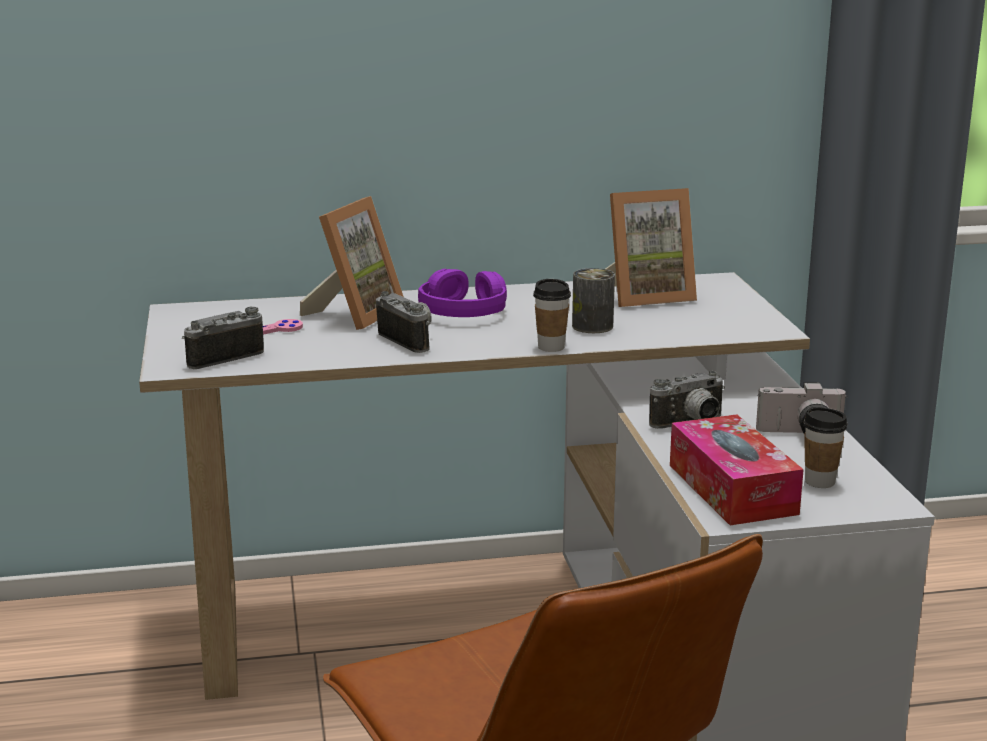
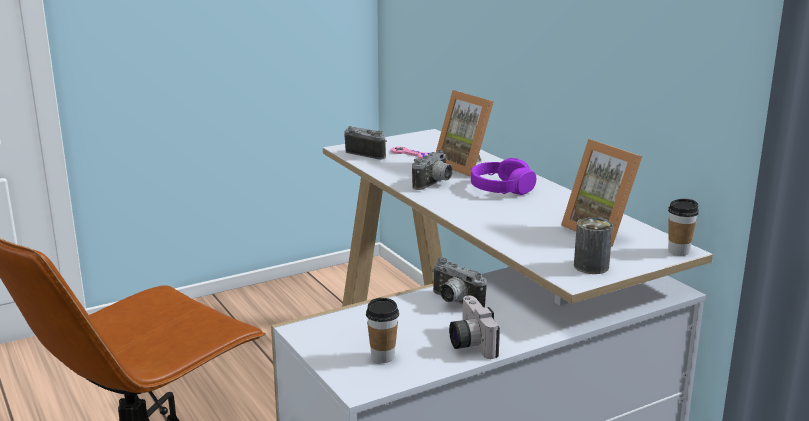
camera: 70 degrees right, 0 degrees up
picture frame [300,196,404,330] -> picture frame turned 45 degrees clockwise [436,90,494,177]
cup [533,279,571,352] -> cup moved to [668,199,699,256]
can [572,268,615,333] -> can moved to [574,217,613,274]
tissue box [670,414,804,525] -> none

